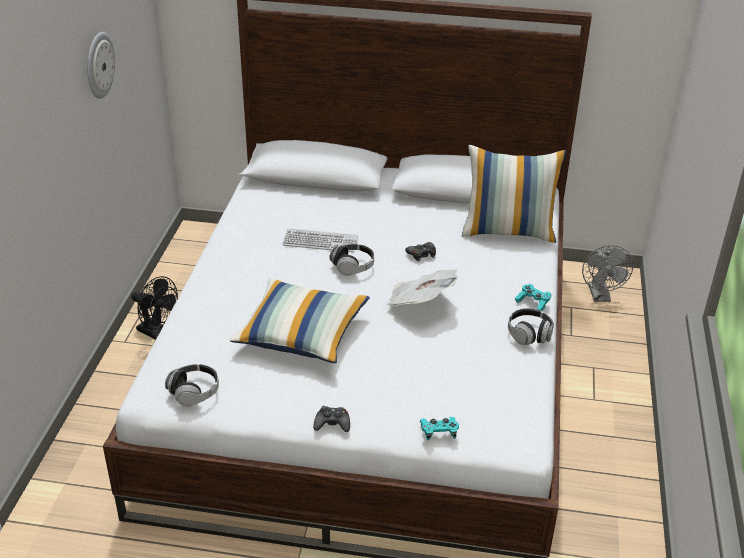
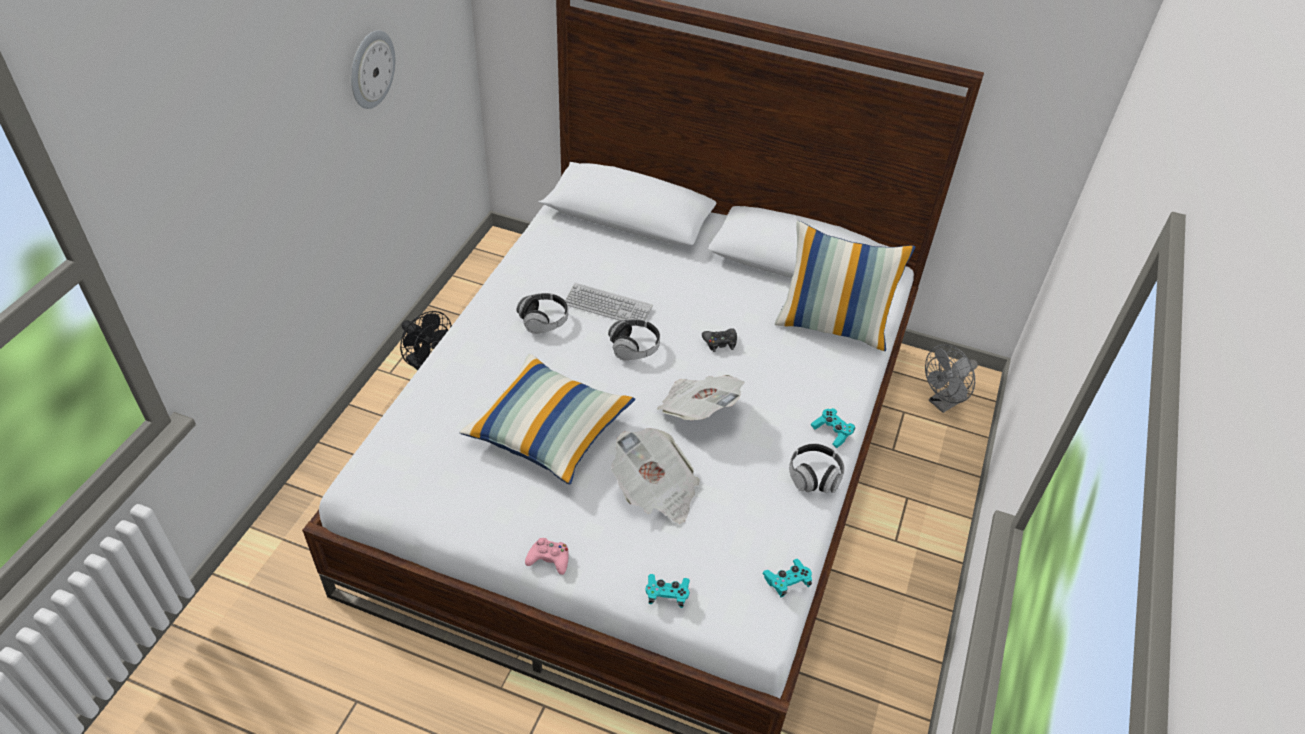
camera: 10 degrees right, 10 degrees up
headphones [165,364,219,407] -> headphones moved to [517,293,568,334]
black game controller [313,406,350,432] -> pink game controller [525,538,569,575]
grey fan [582,245,633,302] -> grey fan turned 45 degrees clockwise [925,344,978,413]
none -> newspaper [611,428,700,523]
none -> turquoise game controller [763,559,812,597]

